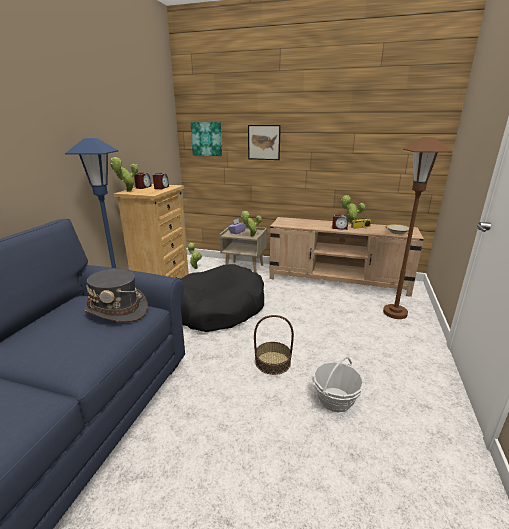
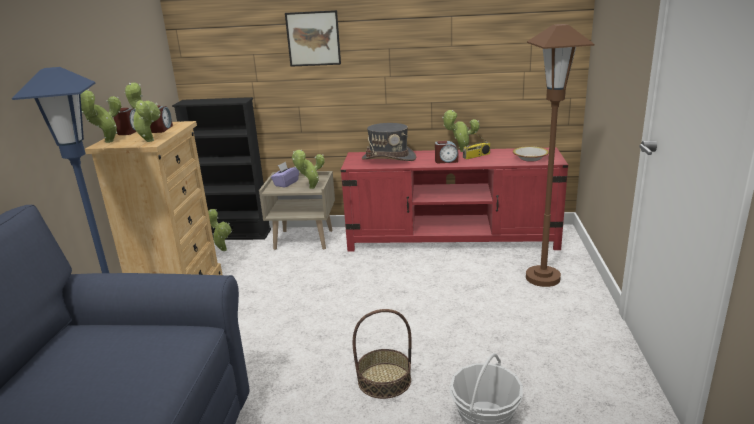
camera: 10 degrees left, 0 degrees up
grey hat [84,269,148,322] -> grey hat moved to [362,123,416,161]
black dog bed [181,264,264,332] -> none
picture [191,122,222,156] -> none
beige tv stand [269,217,424,297] -> red tv stand [341,147,568,252]
none -> potted plant [125,82,161,142]
none -> black bookcase [172,97,271,240]

